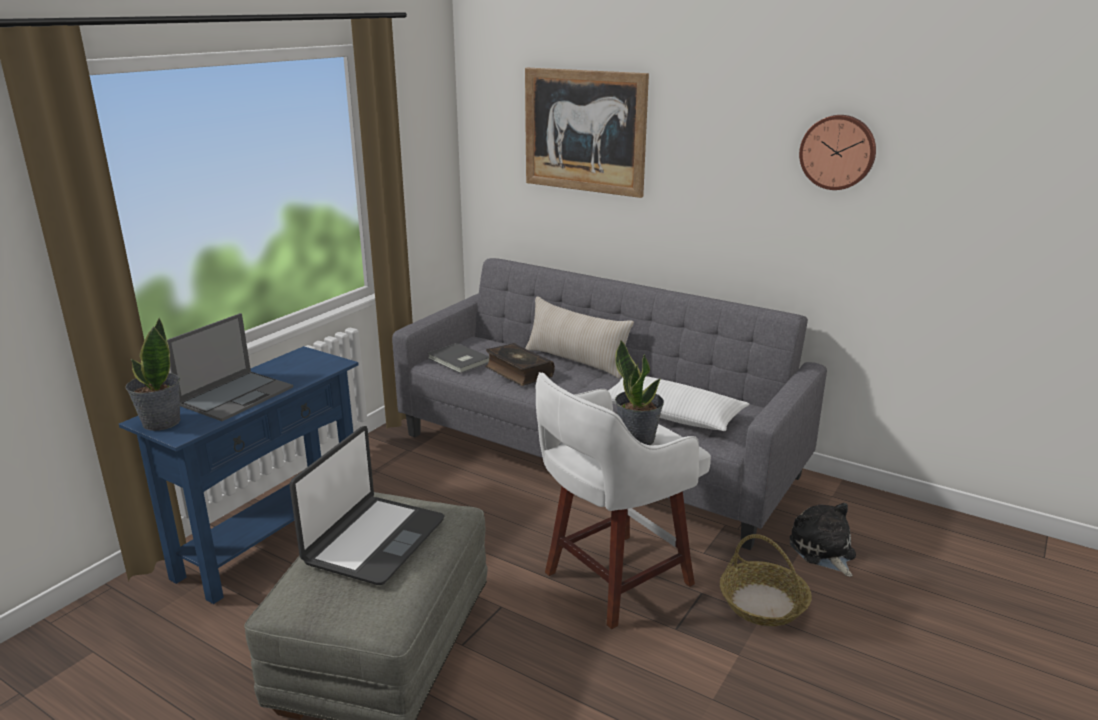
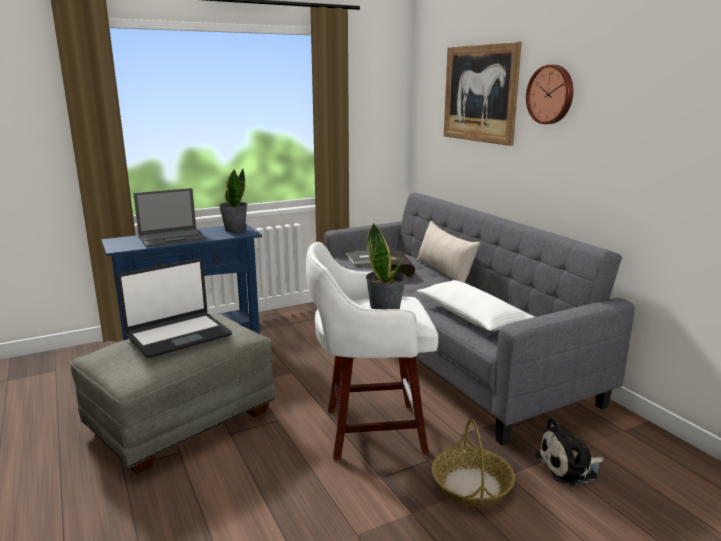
camera: 30 degrees right, 5 degrees down
potted plant [125,318,180,431] -> potted plant moved to [219,169,248,232]
plush toy [790,503,856,577] -> plush toy turned 120 degrees counterclockwise [535,418,604,486]
wall clock [799,115,876,190] -> wall clock moved to [526,65,573,124]

